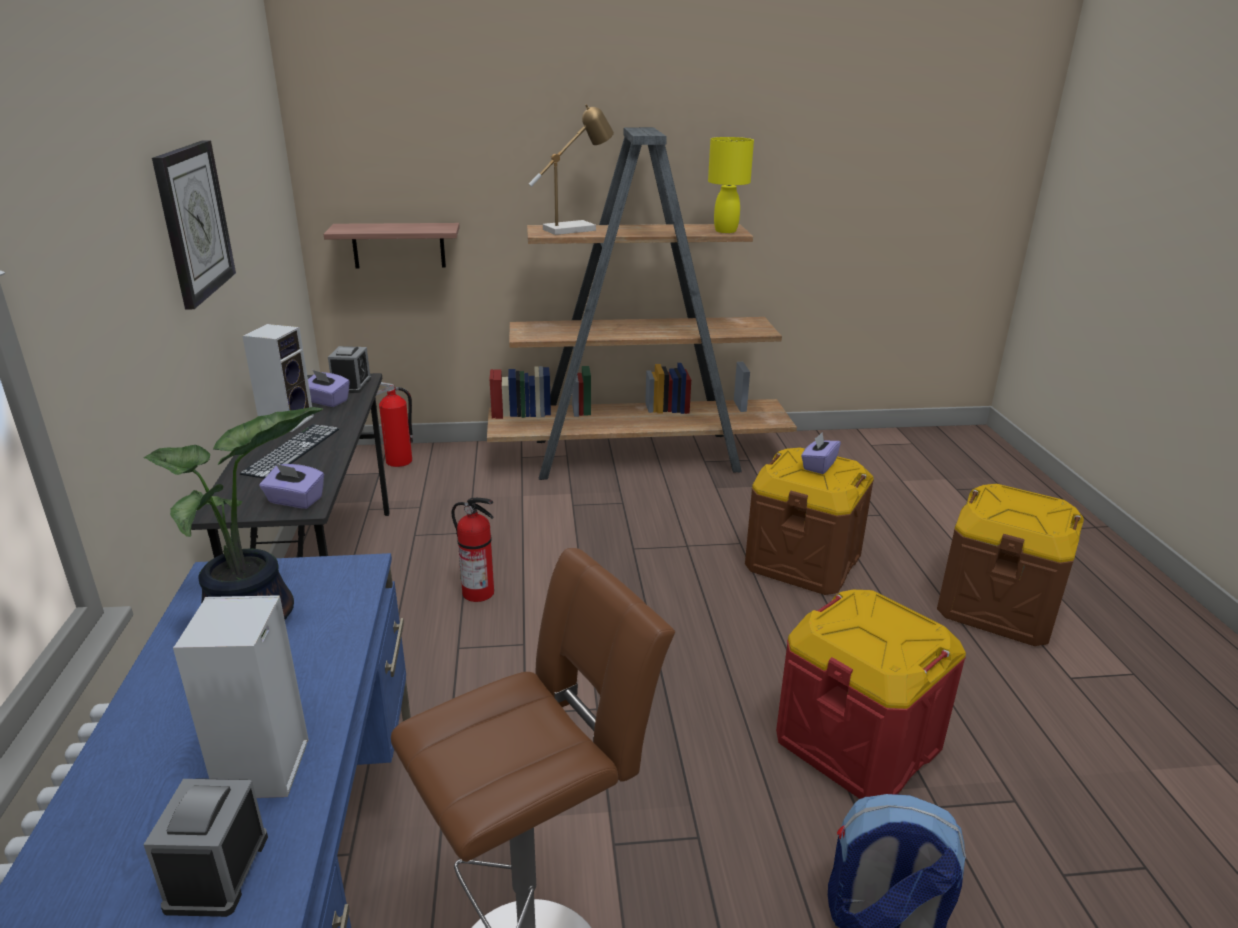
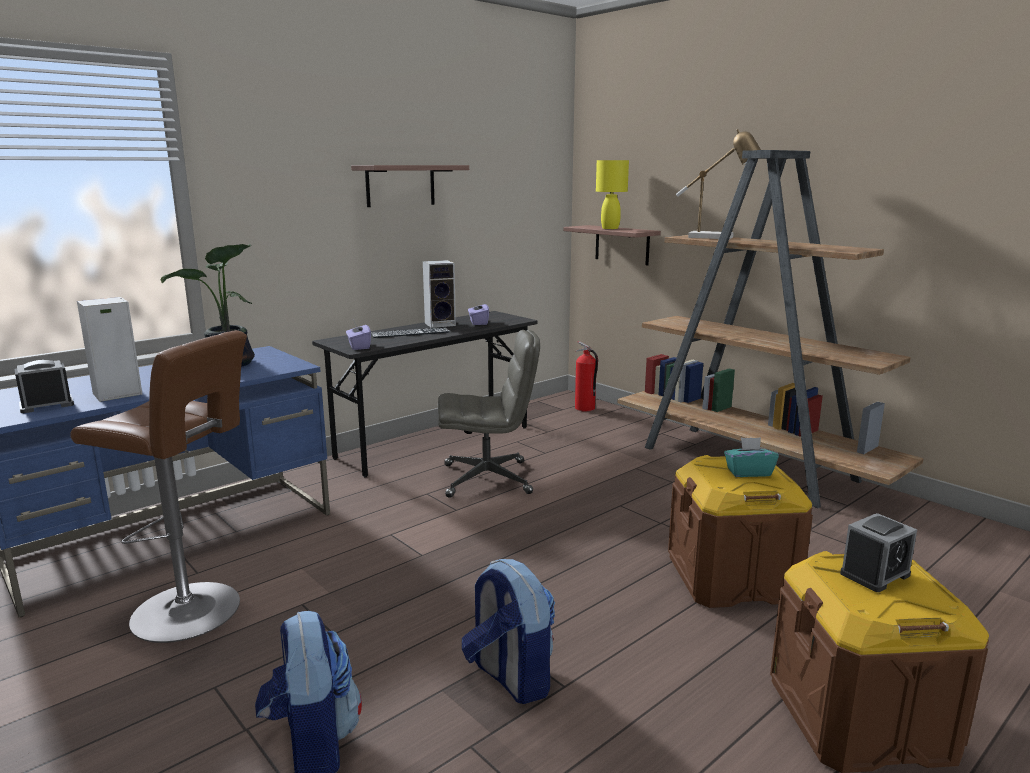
camera: 55 degrees right, 10 degrees down
wall clock [152,140,236,309] -> shelf [351,165,469,207]
alarm clock [328,346,371,393] -> alarm clock moved to [840,513,917,592]
fire extinguisher [452,498,494,602] -> grey office chair [438,330,540,498]
yellow table lamp [708,137,754,233] -> yellow table lamp moved to [596,160,629,229]
red storage box [776,589,966,799] -> backpack [462,559,555,704]
purple tissue box [801,432,841,474] -> turquoise tissue box [724,437,779,477]

